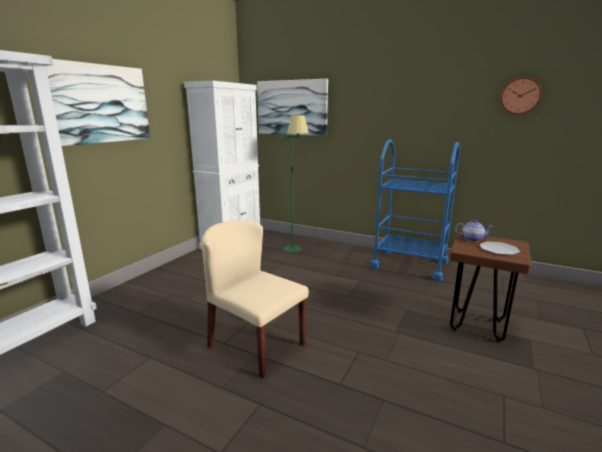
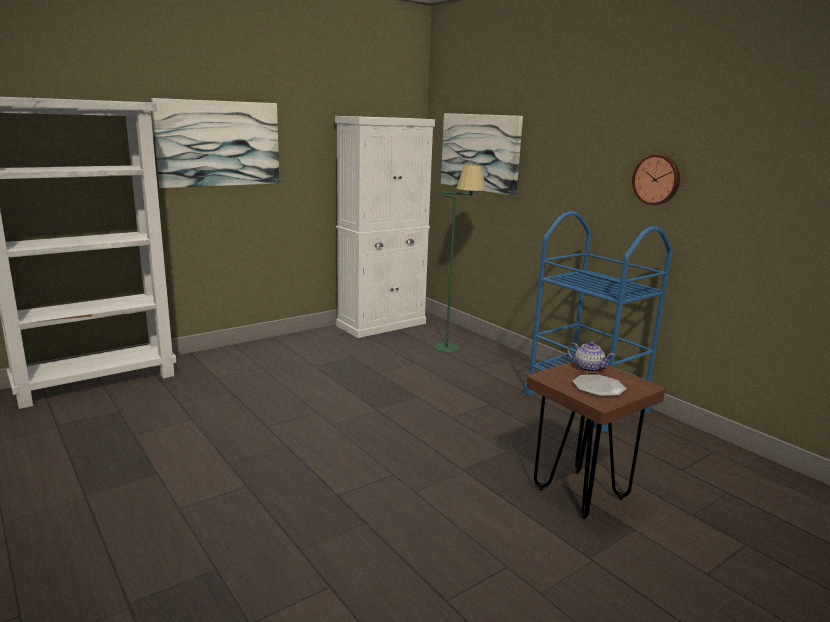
camera: 25 degrees right, 0 degrees up
beige chair [202,220,309,378] -> none
wall clock [500,77,542,115] -> wall clock moved to [632,155,680,205]

